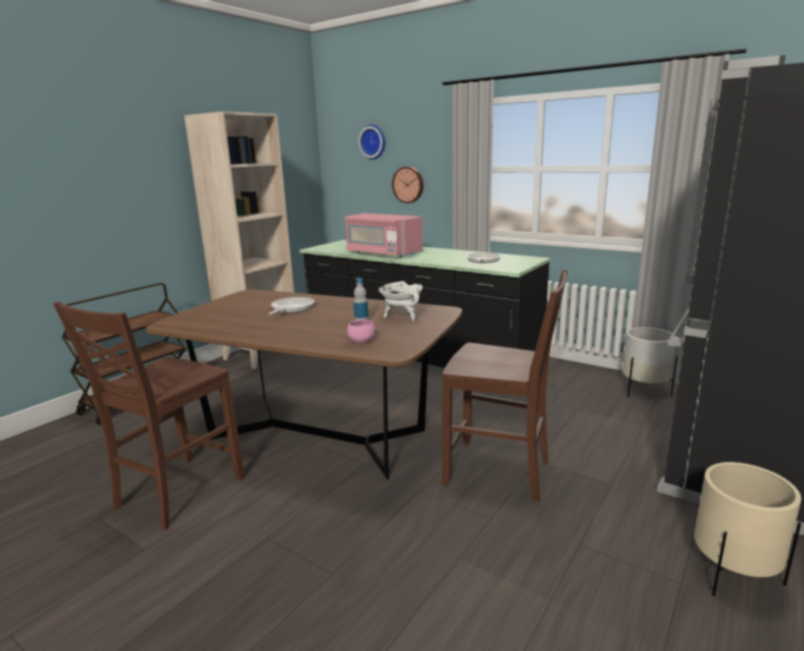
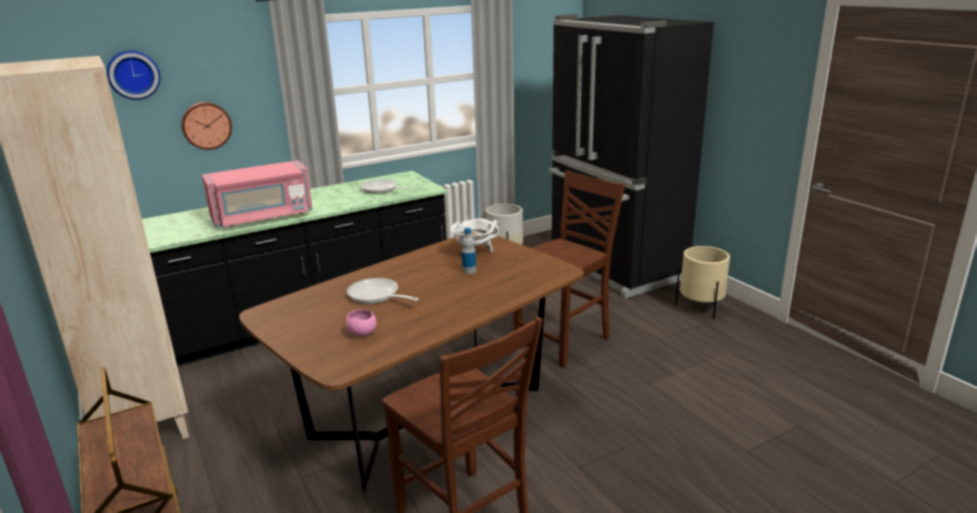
camera: 65 degrees left, 5 degrees up
pink bowl [347,320,376,344] -> pink bowl moved to [346,309,377,337]

